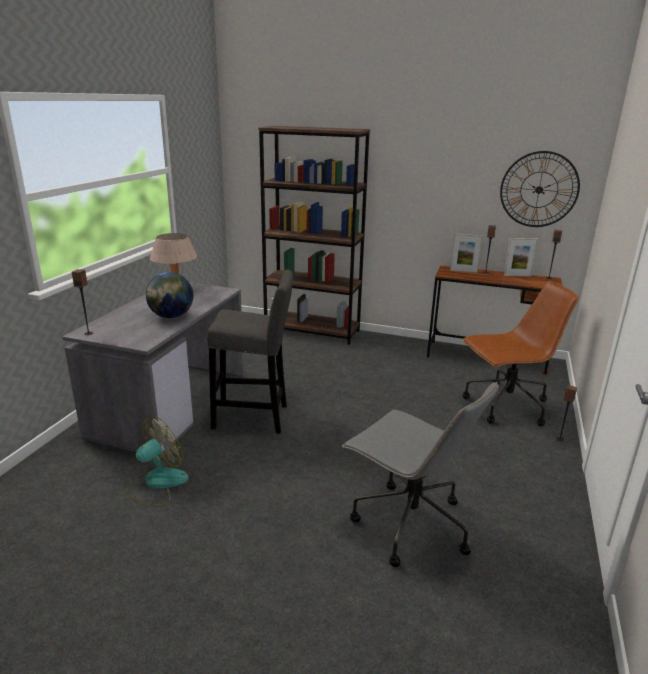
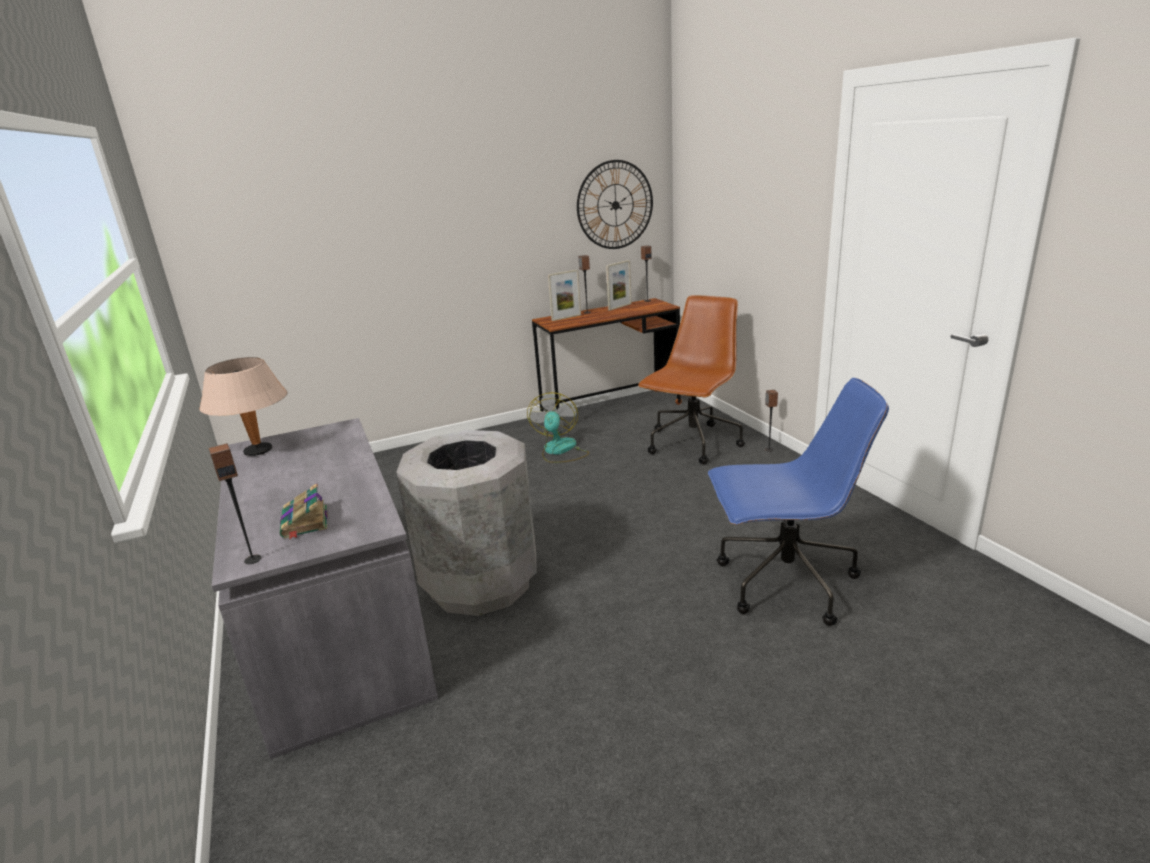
camera: 40 degrees left, 0 degrees up
fan [126,417,189,506] -> fan moved to [527,392,589,463]
globe [146,272,193,318] -> none
grey stool [207,269,293,434] -> grey trash can [396,430,537,616]
brown bookcase [258,126,370,345] -> none
grey office chair [342,381,499,567] -> blue office chair [708,378,889,626]
none -> book [280,483,328,540]

